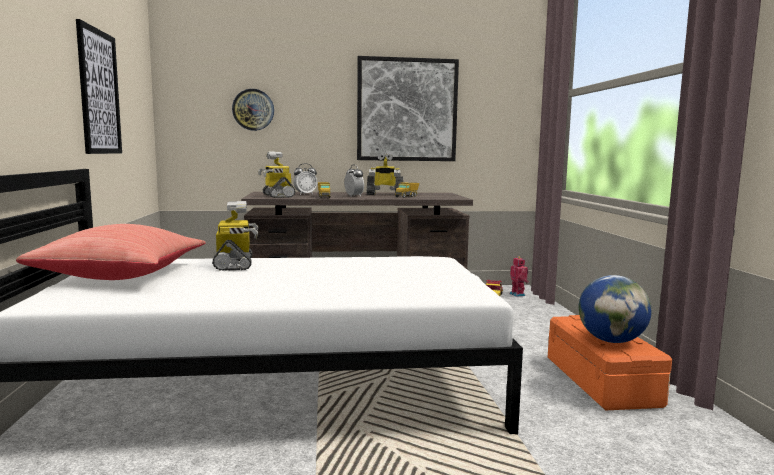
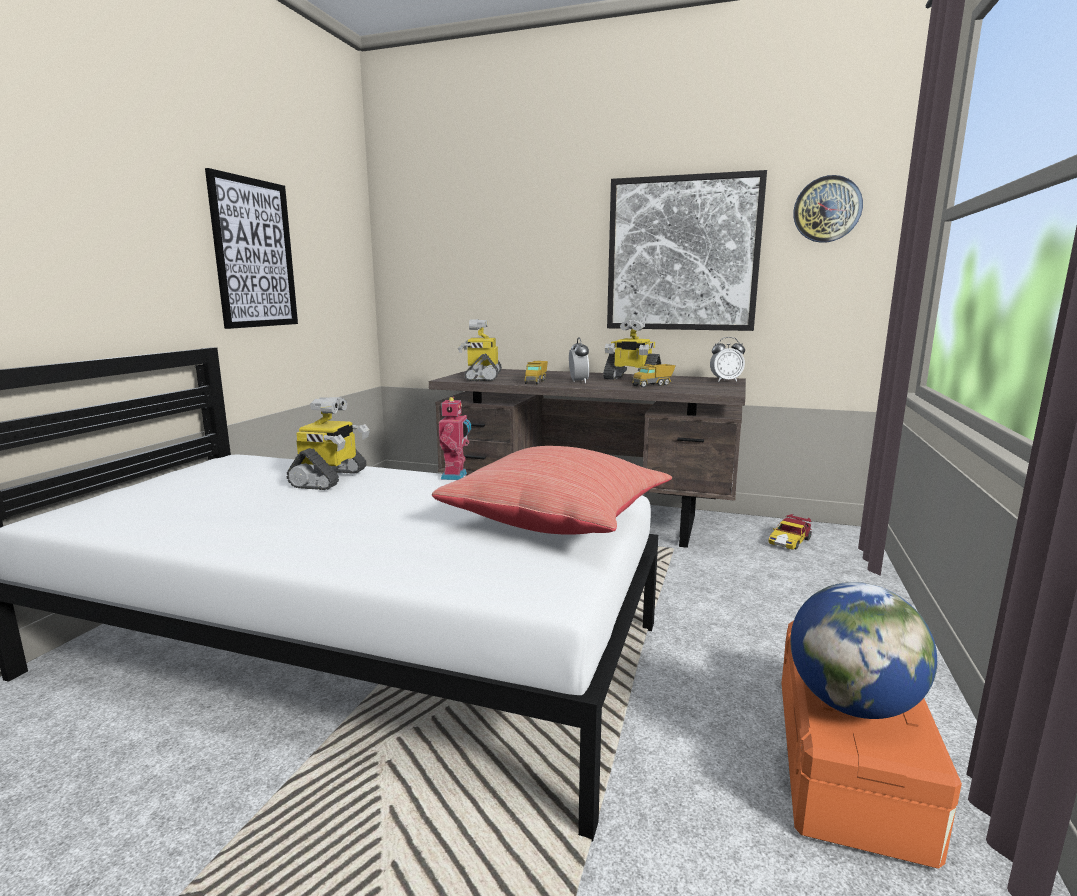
camera: 25 degrees right, 5 degrees up
red pillow [16,224,206,280] -> red pillow moved to [432,446,672,535]
wall clock [232,89,274,131] -> wall clock moved to [793,175,863,243]
alarm clock [293,163,317,195] -> alarm clock moved to [710,337,745,382]
toy robot [510,256,529,297] -> toy robot moved to [439,397,471,480]

